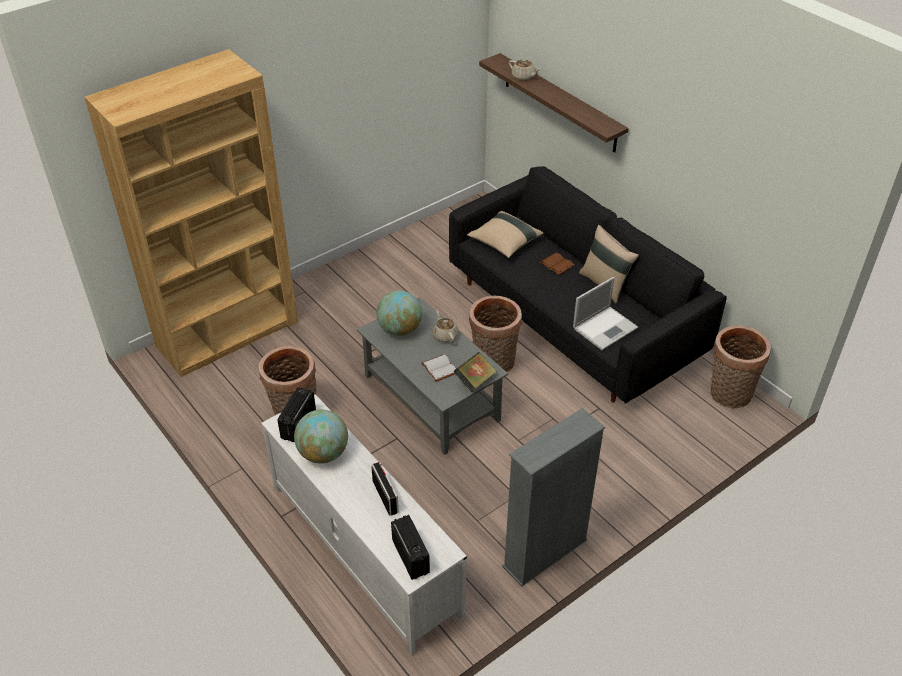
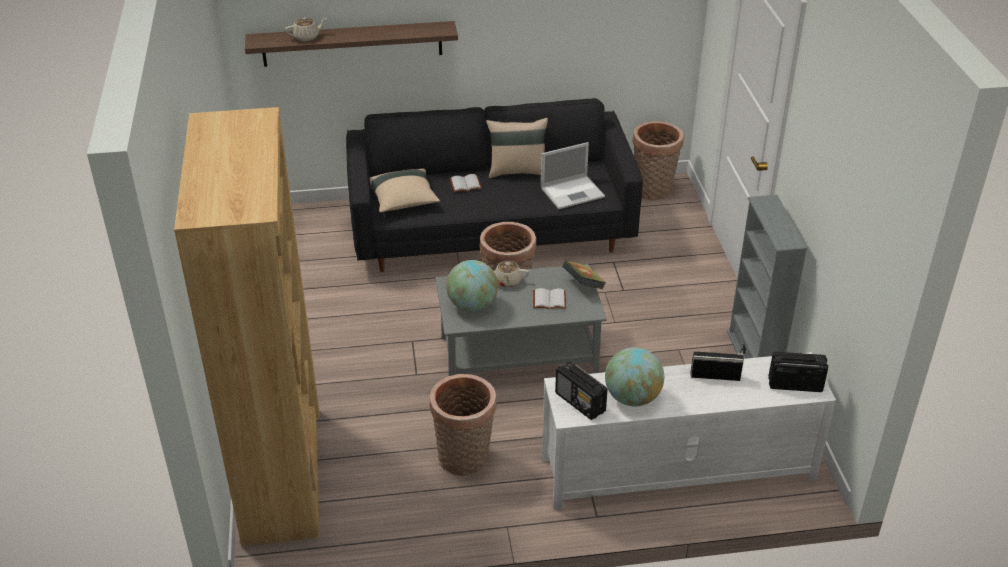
camera: 60 degrees left, 5 degrees down
brown book [540,253,574,275] -> white book [450,174,482,192]
laptop [573,277,638,350] -> laptop turned 75 degrees clockwise [541,142,605,209]

